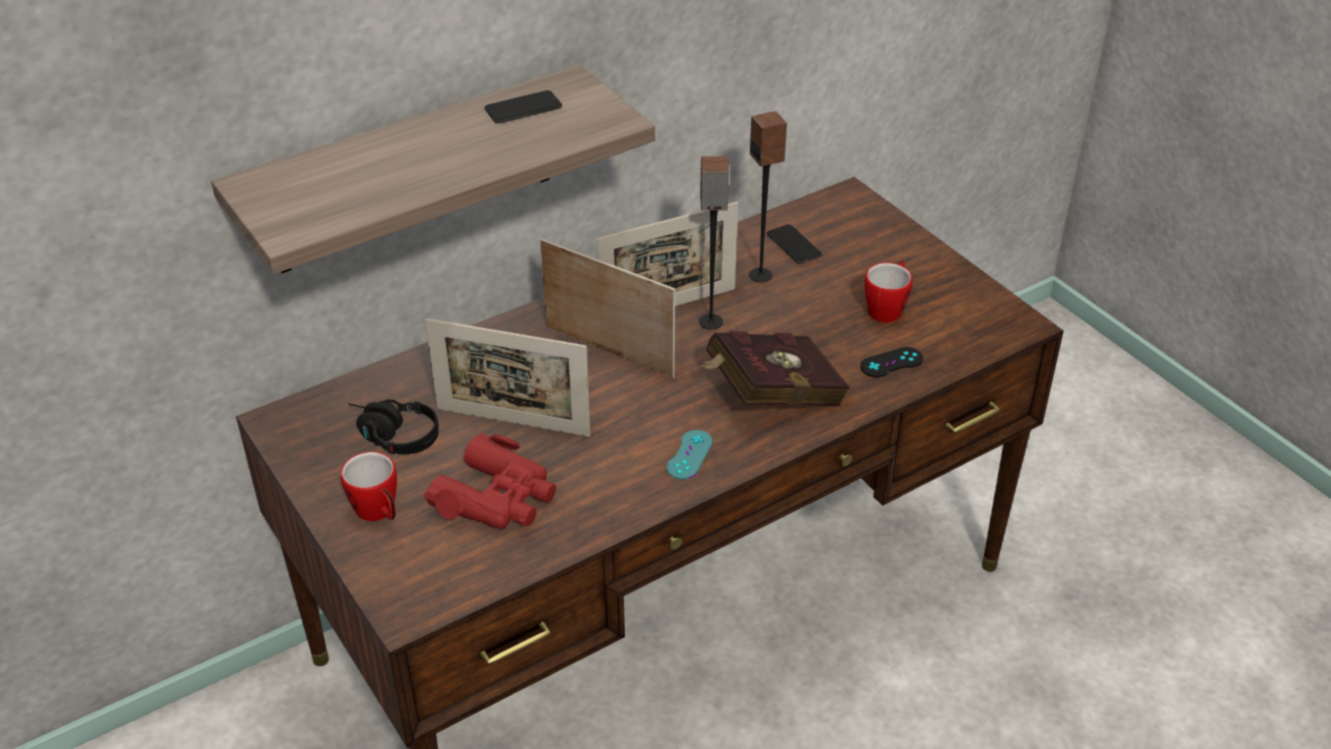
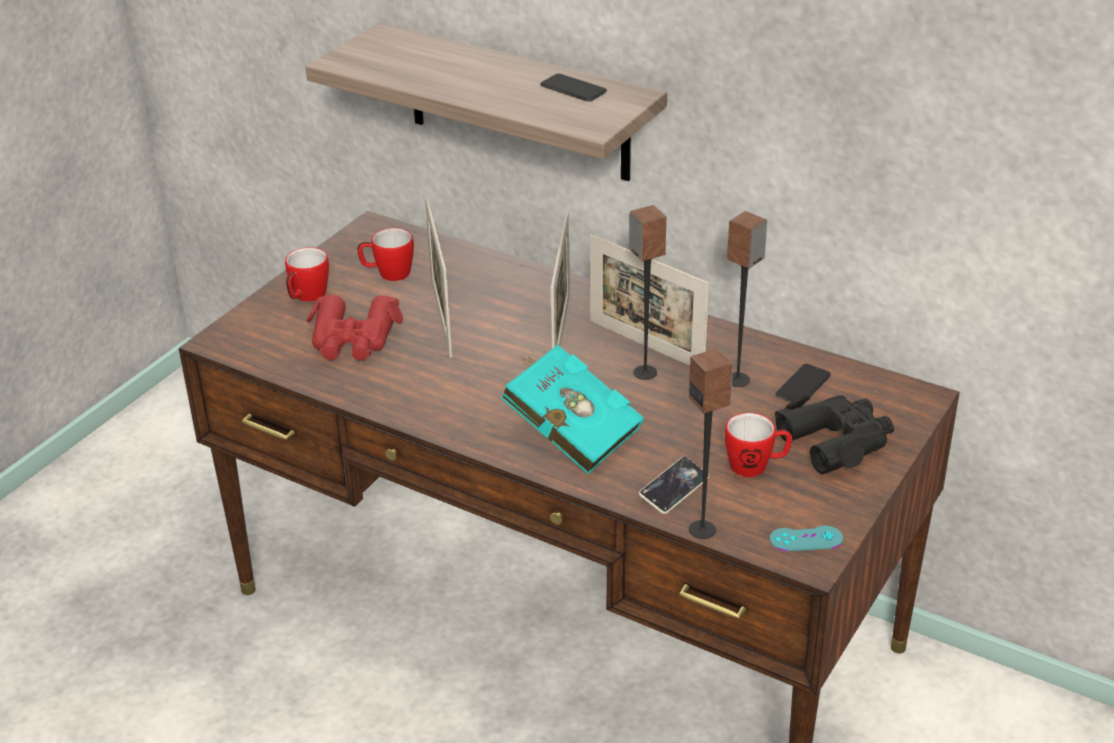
camera: 65 degrees right, 5 degrees down
black headphones [348,399,439,454] -> mug [357,228,414,281]
turquoise game controller [666,430,713,480] -> turquoise game controller moved to [770,526,843,551]
red book [699,331,850,405] -> turquoise book [501,345,644,474]
black game controller [860,347,923,377] -> phone [639,457,709,514]
none -> speaker [689,349,733,539]
none -> black binoculars [775,395,894,474]

